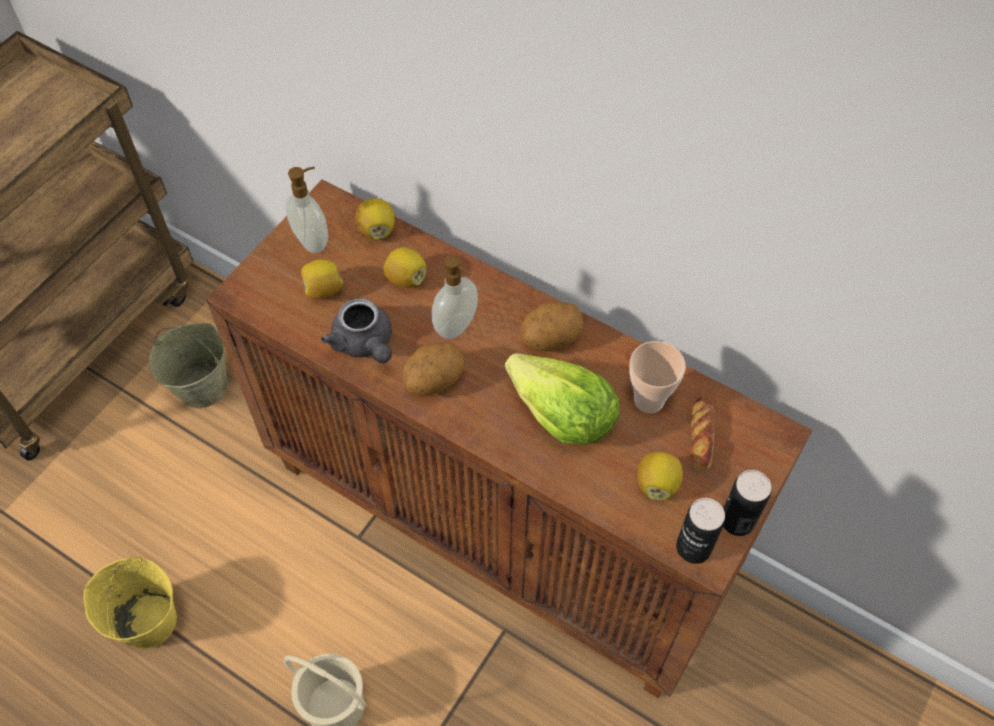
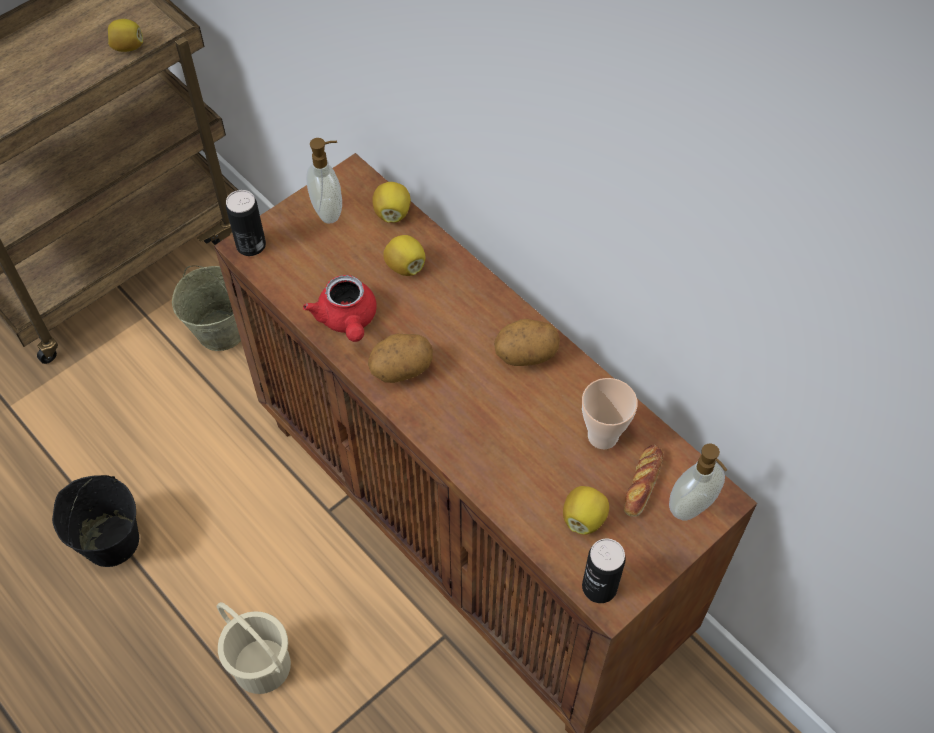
camera: 15 degrees right, 0 degrees up
yellow bucket [84,556,177,649] -> black bucket [52,475,139,567]
lemon [301,260,344,299] -> lemon moved to [108,19,143,52]
grey teapot [321,298,392,363] -> red teapot [303,275,377,342]
soap dispenser [432,254,478,339] -> soap dispenser moved to [669,443,727,520]
lettuce [505,353,620,445] -> none
can [723,470,771,536] -> can moved to [226,190,266,256]

